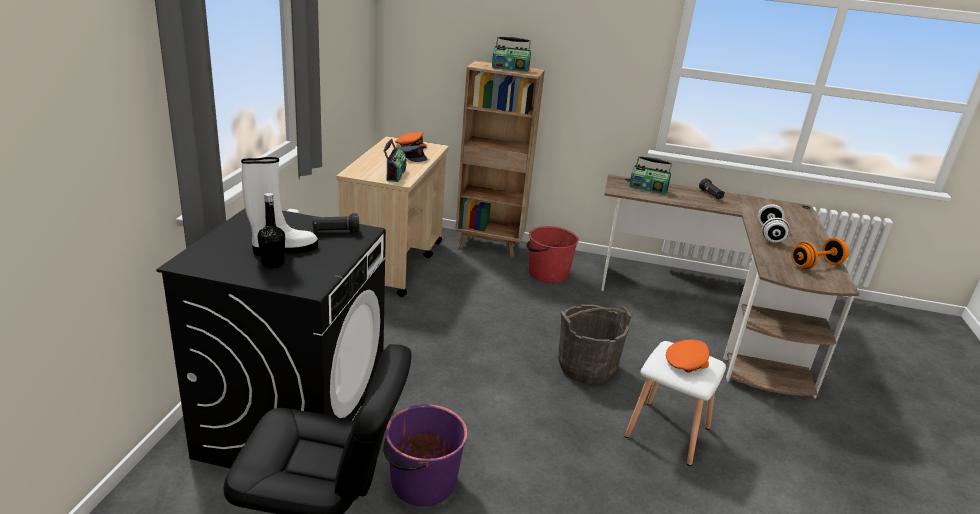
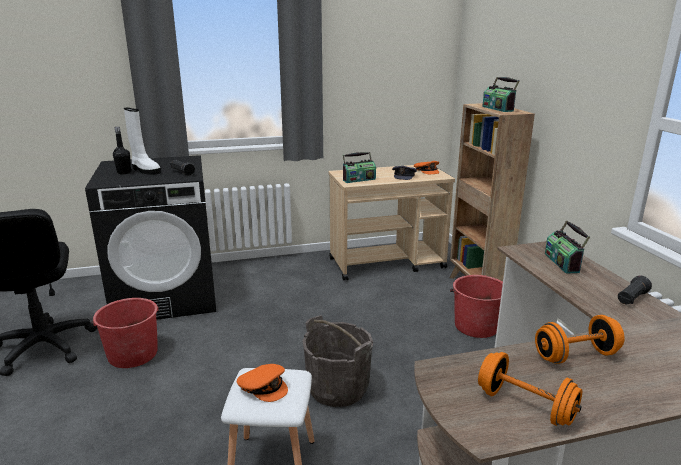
camera: 65 degrees right, 5 degrees down
purple bucket [383,404,467,506] -> red bucket [91,298,159,368]
white dumbbell [758,204,790,243] -> orange dumbbell [535,315,625,364]

